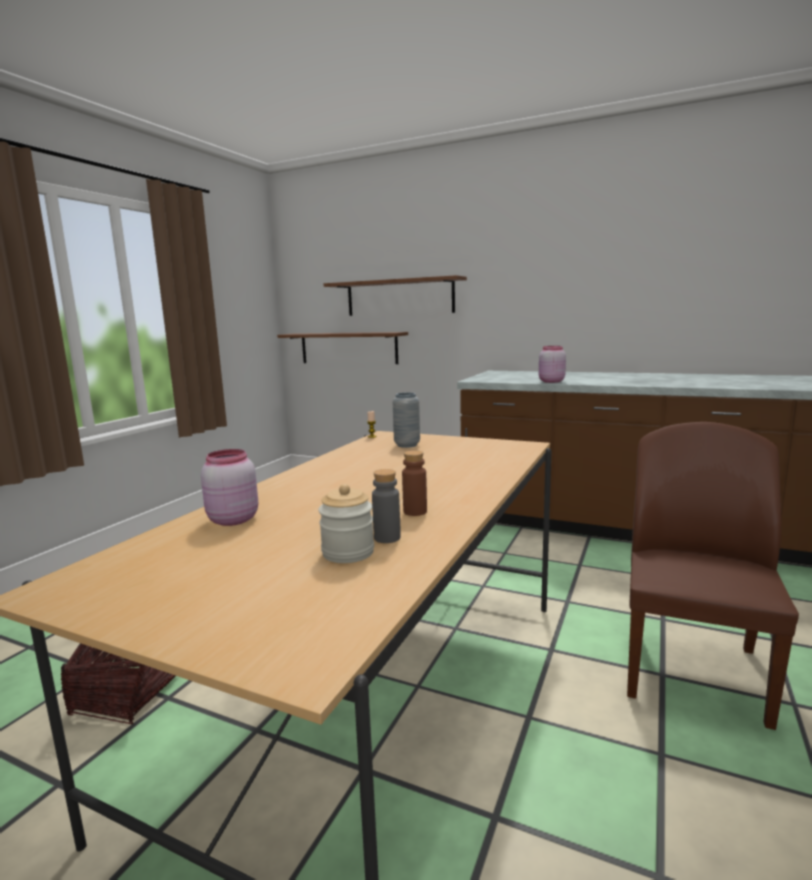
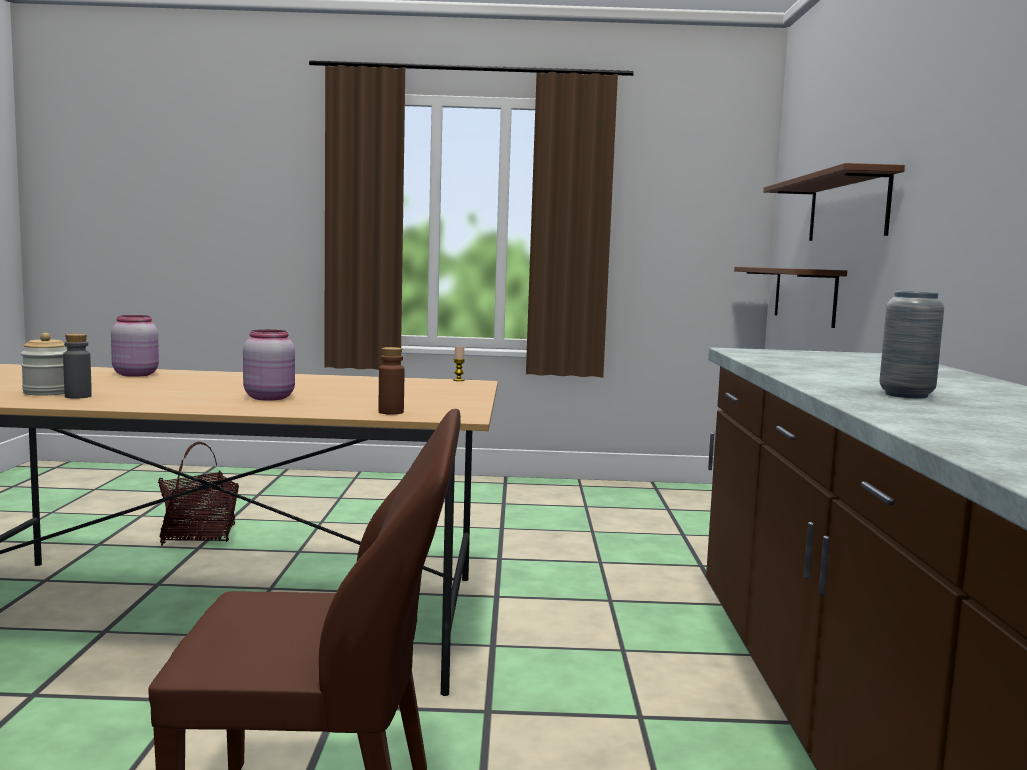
camera: 65 degrees right, 5 degrees down
grey vase [393,392,420,448] -> grey vase moved to [879,291,944,398]
brown bottle [402,450,427,516] -> brown bottle moved to [379,347,404,415]
pink jar [539,346,566,383] -> pink jar moved to [243,330,295,401]

